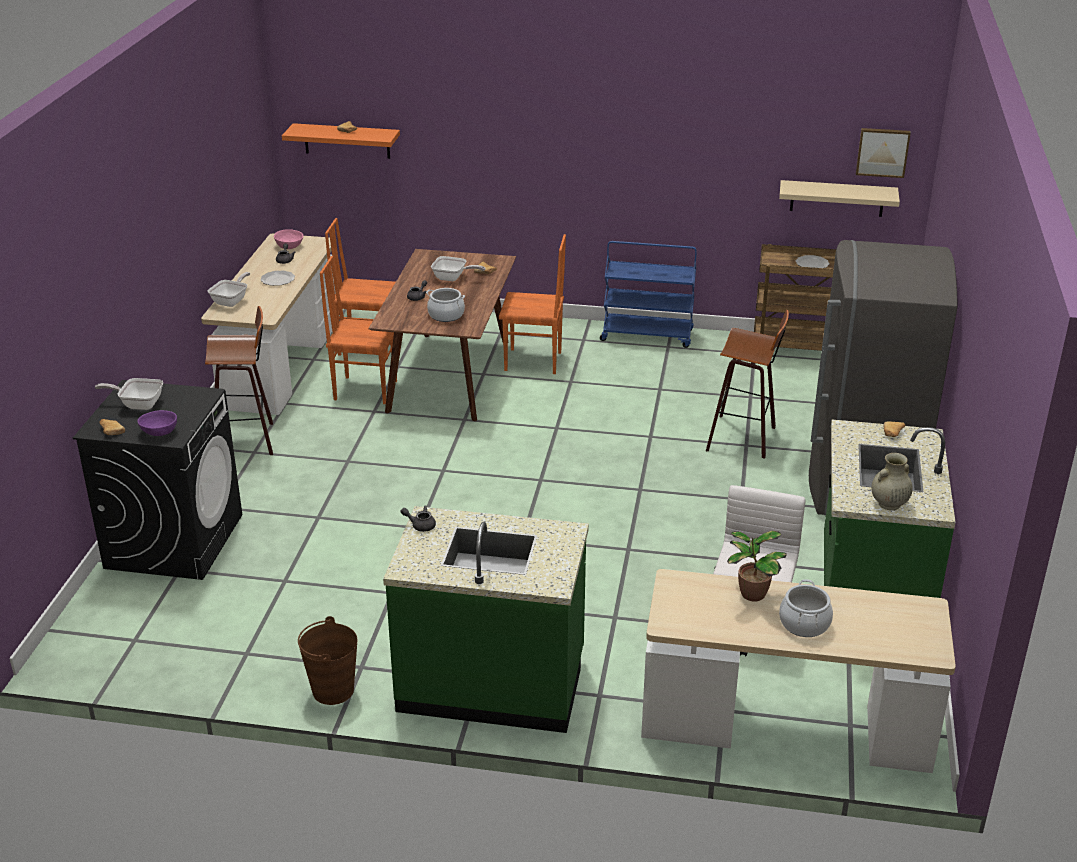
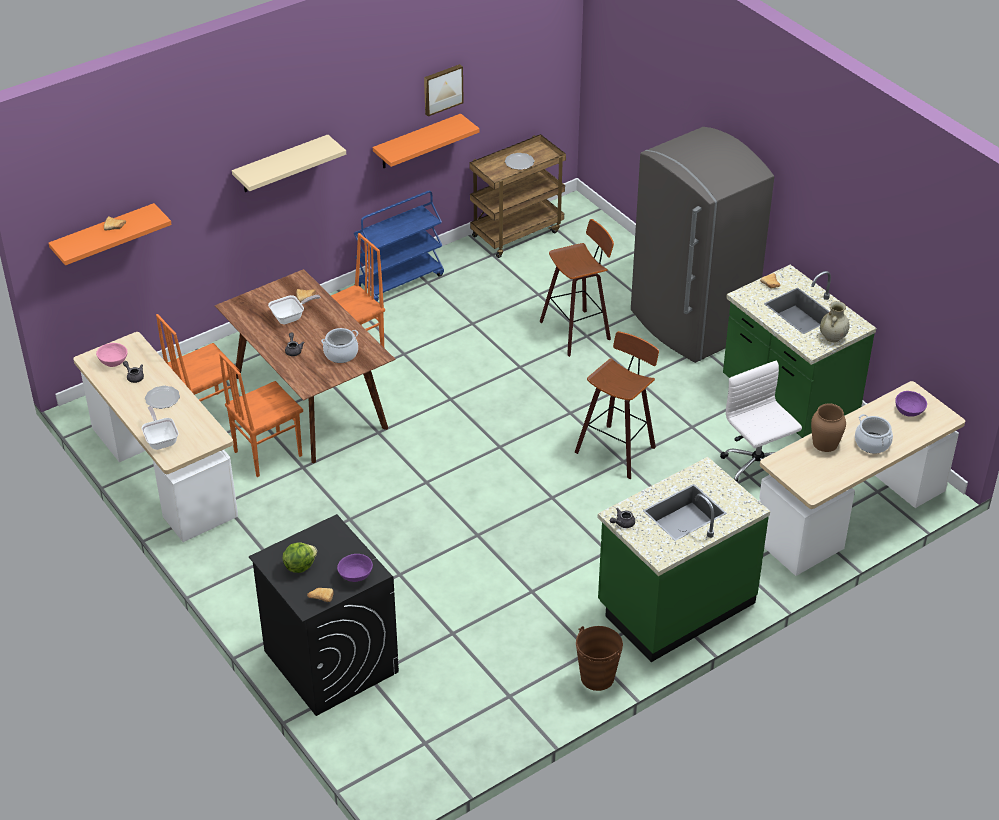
camera: 45 degrees left, 10 degrees up
frying pan [95,378,163,410] -> lettuce [283,542,317,573]
stool [205,306,273,455] -> stool moved to [575,331,659,479]
potted plant [727,531,787,601] -> brown vase [811,403,846,452]
beige shelf [779,180,900,217] -> beige shelf moved to [232,134,346,192]
picture [856,128,911,178] -> picture moved to [424,64,464,116]
none -> orange shelf [373,114,480,168]
none -> purple bowl [895,391,927,417]

